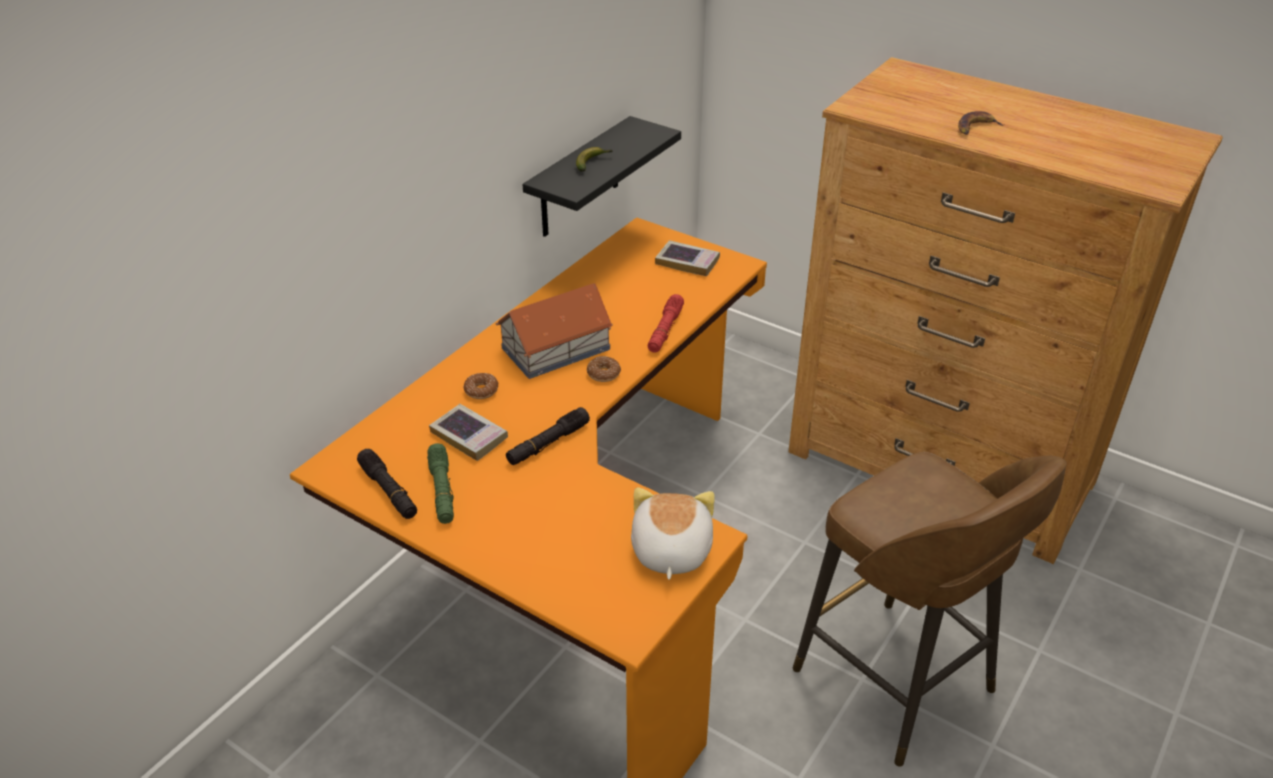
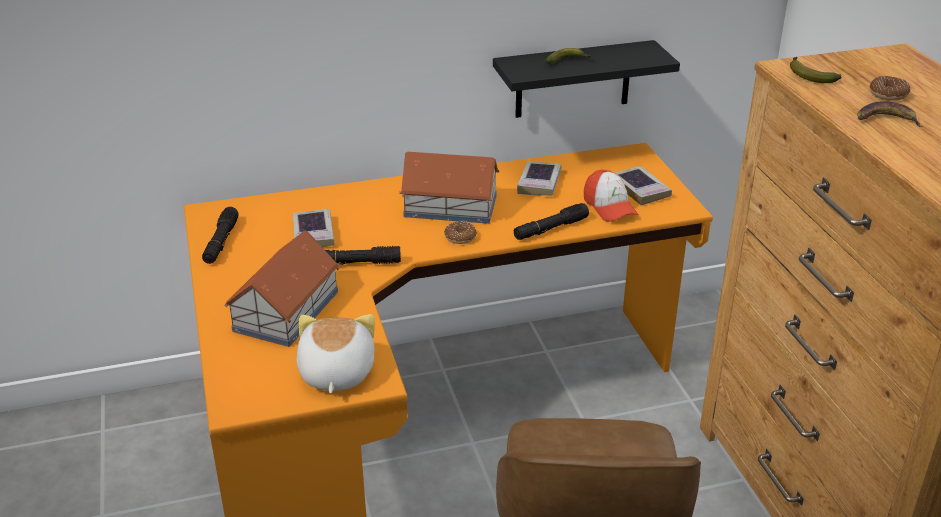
camera: 40 degrees right, 5 degrees down
green flashlight [427,443,454,524] -> none
donut [463,373,498,399] -> donut moved to [870,76,910,101]
plush toy [631,487,715,580] -> plush toy turned 45 degrees counterclockwise [296,314,375,394]
red flashlight [648,294,684,353] -> black flashlight [514,203,589,240]
none -> toy house [224,230,339,347]
none -> book [517,161,561,196]
none -> cap [584,170,639,222]
none -> banana [790,57,842,83]

